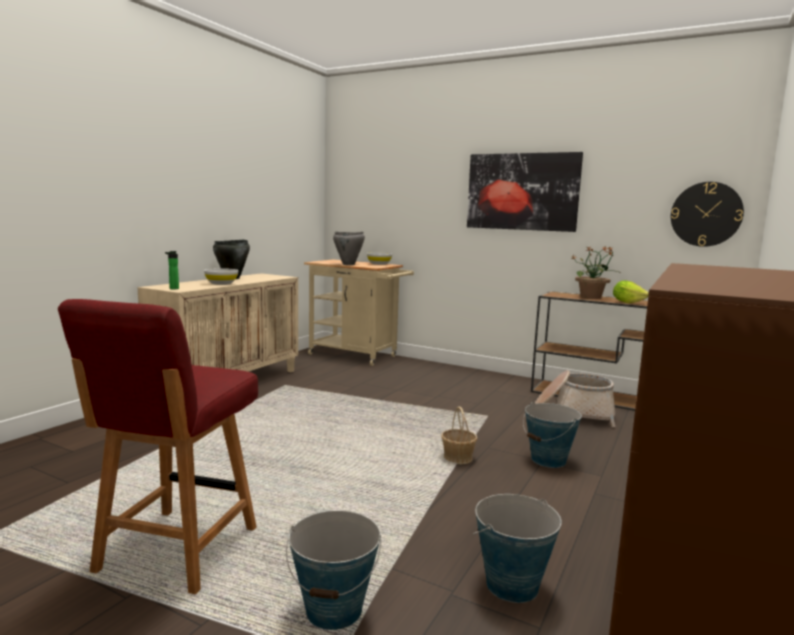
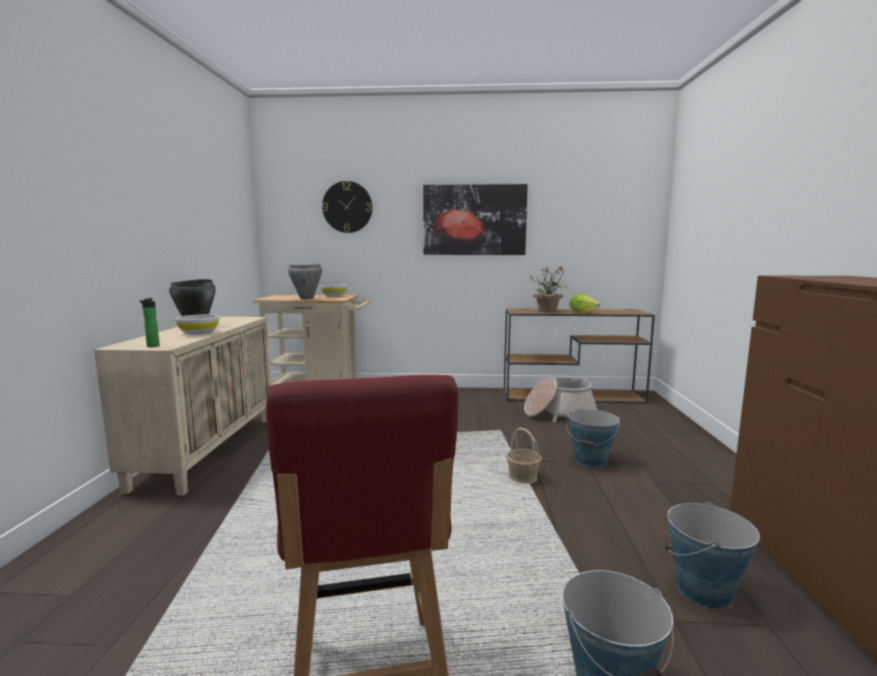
camera: 25 degrees left, 0 degrees up
wall clock [671,182,744,247] -> wall clock moved to [322,181,372,233]

